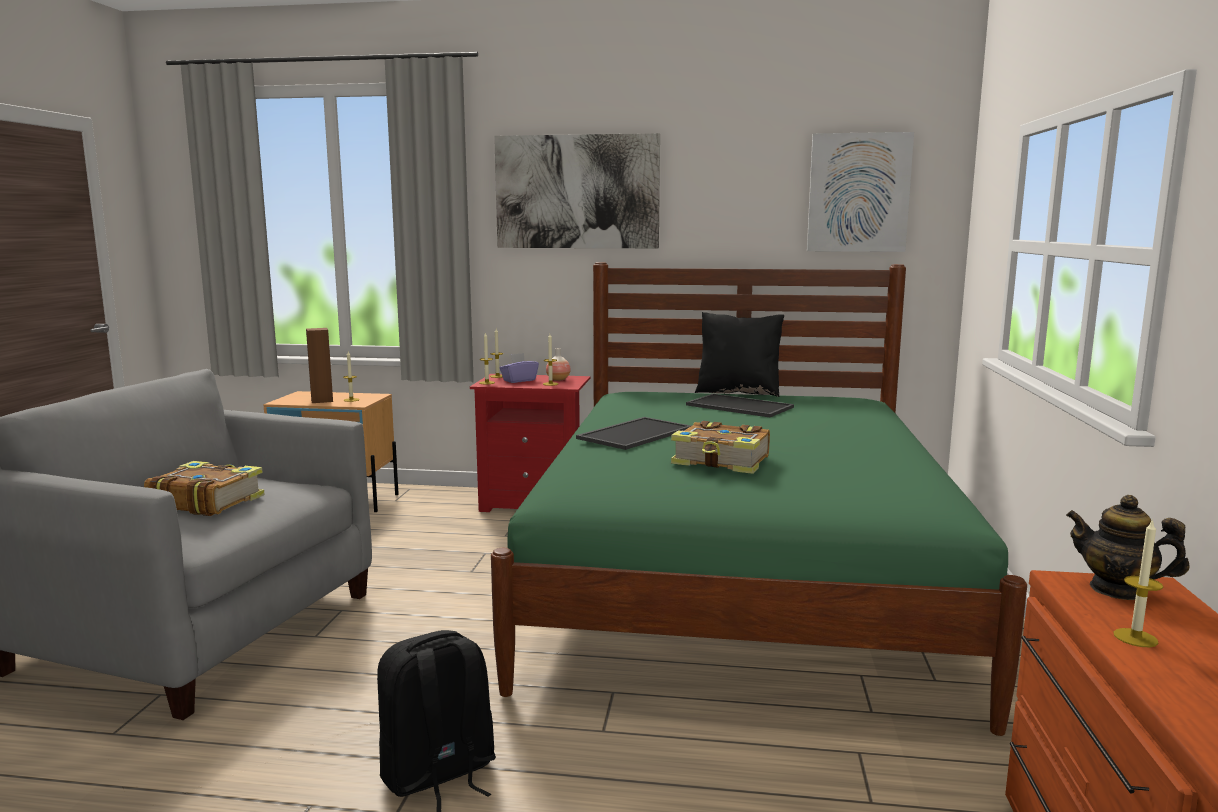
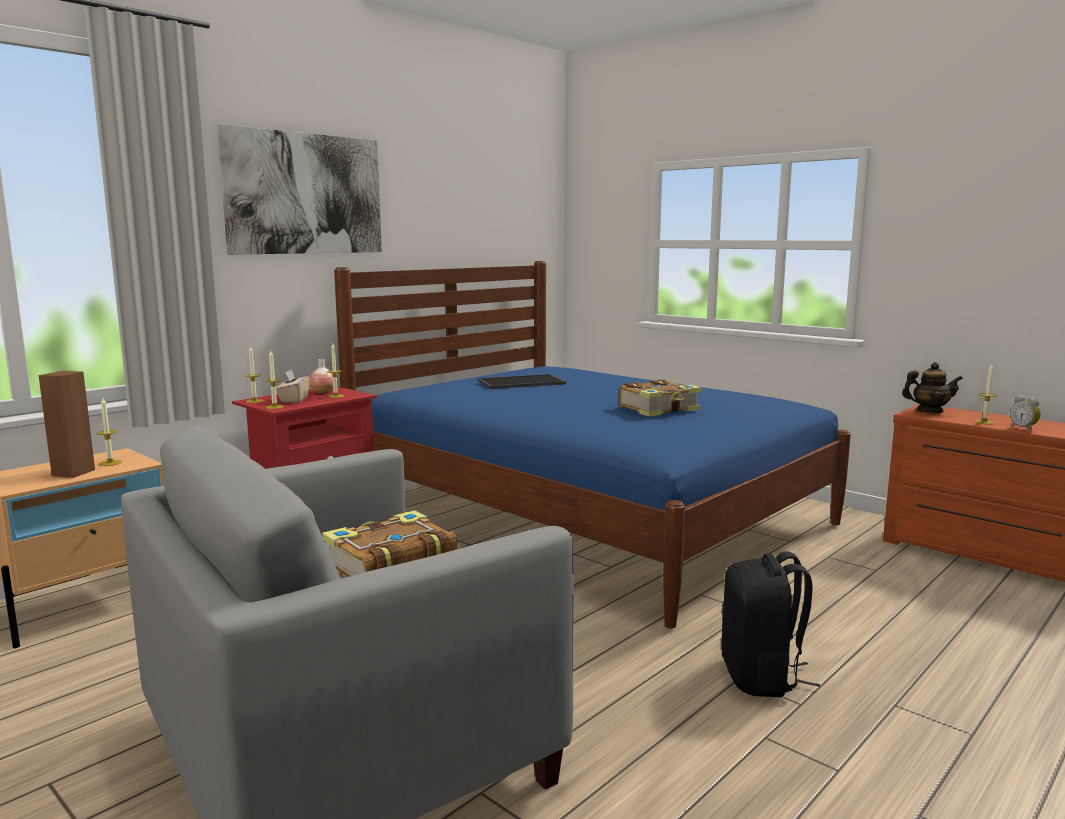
camera: 55 degrees left, 0 degrees up
green bed [491,262,1027,736] -> blue bed [334,261,851,629]
purple tissue box [500,353,539,383] -> beige tissue box [276,370,310,403]
tray [576,417,691,450] -> none
black pillow [695,312,784,397] -> none
picture [807,132,914,252] -> none
teapot [1066,495,1189,600] -> teapot turned 150 degrees counterclockwise [902,362,963,413]
none -> alarm clock [1010,395,1041,431]

